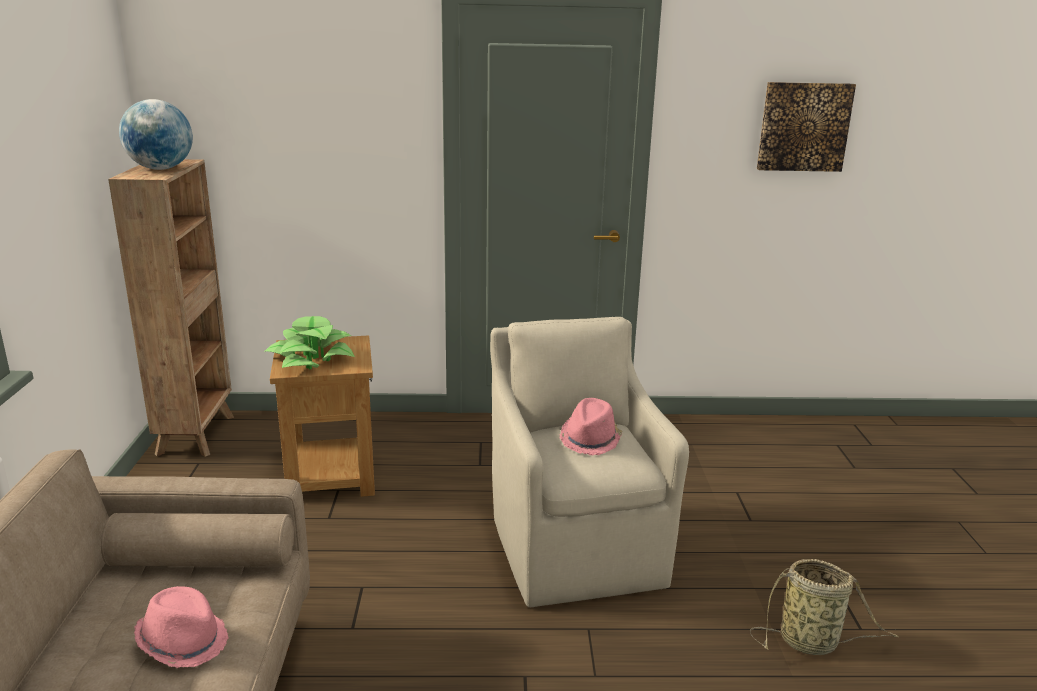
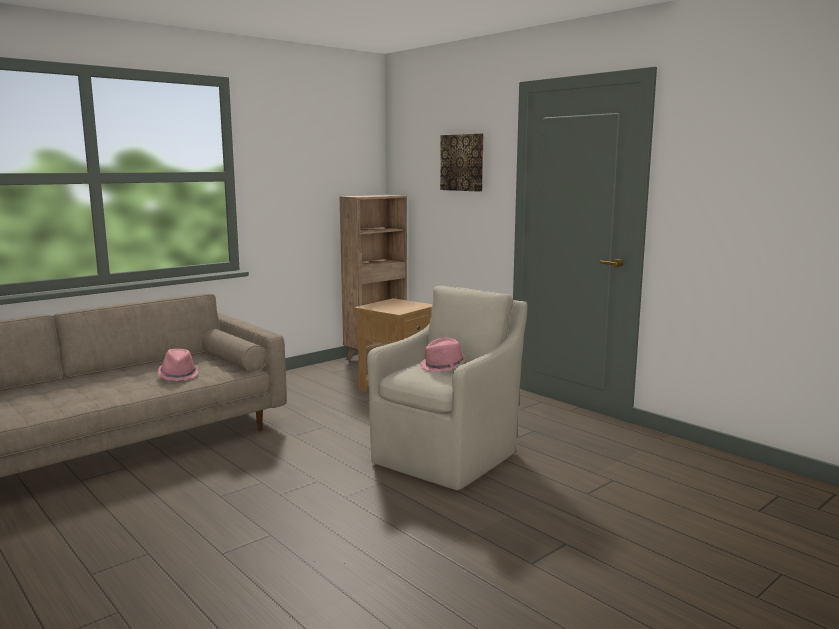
camera: 50 degrees right, 10 degrees down
globe [119,99,193,170] -> none
potted plant [264,316,355,369] -> none
basket [750,559,899,655] -> none
picture [757,82,856,172] -> picture moved to [440,134,483,192]

